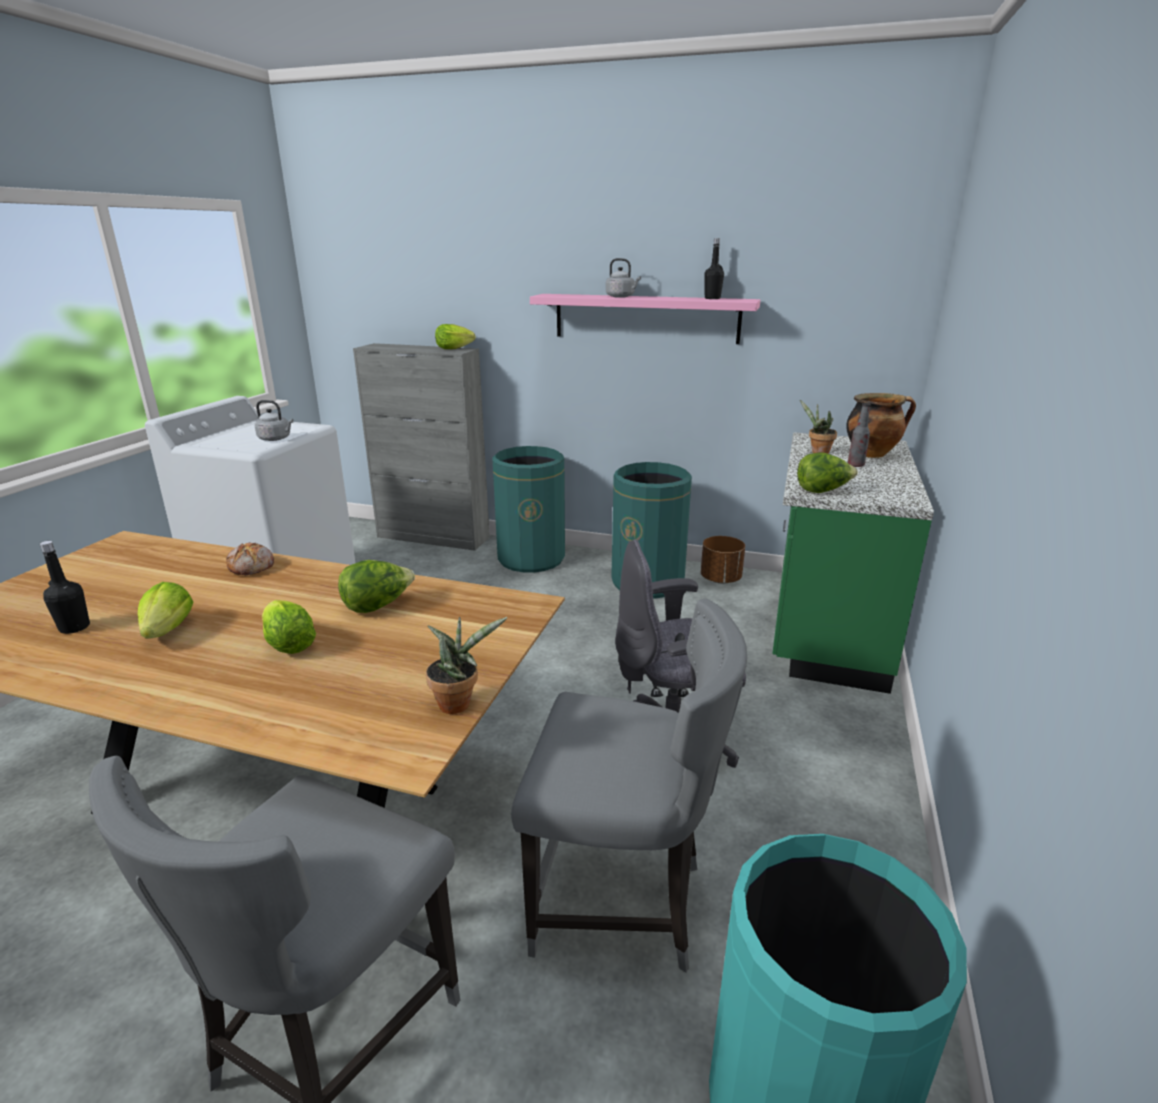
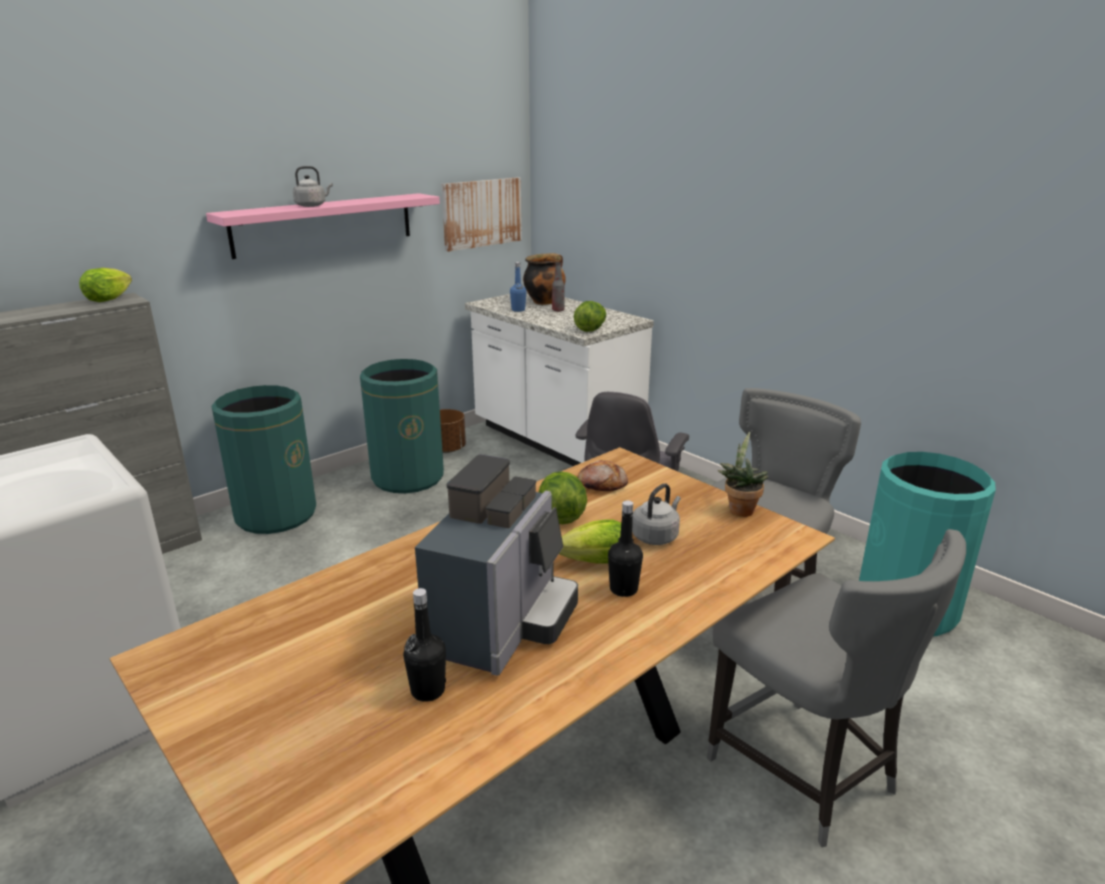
camera: 60 degrees left, 0 degrees up
lettuce [138,582,194,639] -> coffee machine [415,455,578,676]
bread [226,542,274,575] -> bread moved to [577,460,628,491]
grey kettle [255,400,294,441] -> grey kettle moved to [632,483,681,545]
black bottle [704,238,724,299] -> black bottle moved to [608,500,643,597]
green counter [772,432,934,694] -> white counter [465,290,654,466]
potted plant [800,400,837,454] -> blue bottle [510,262,526,312]
none -> picture [441,177,522,252]

